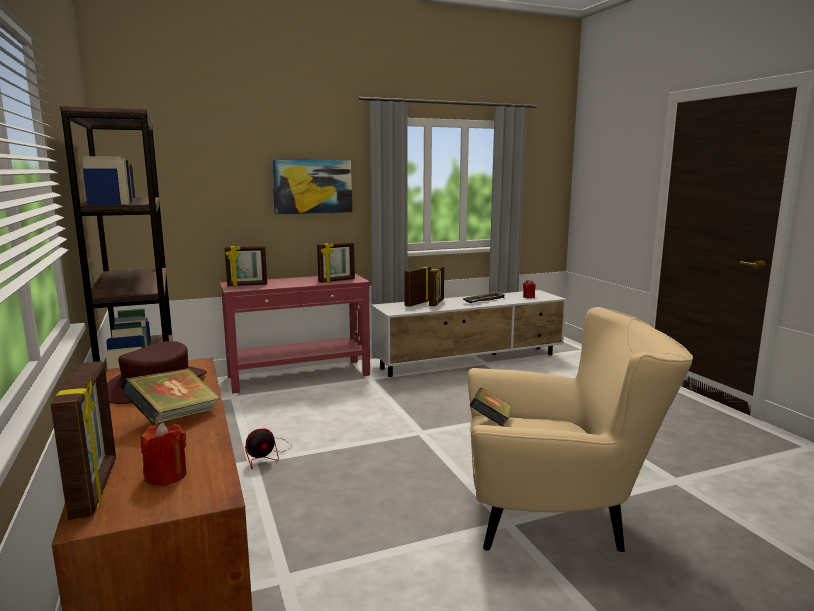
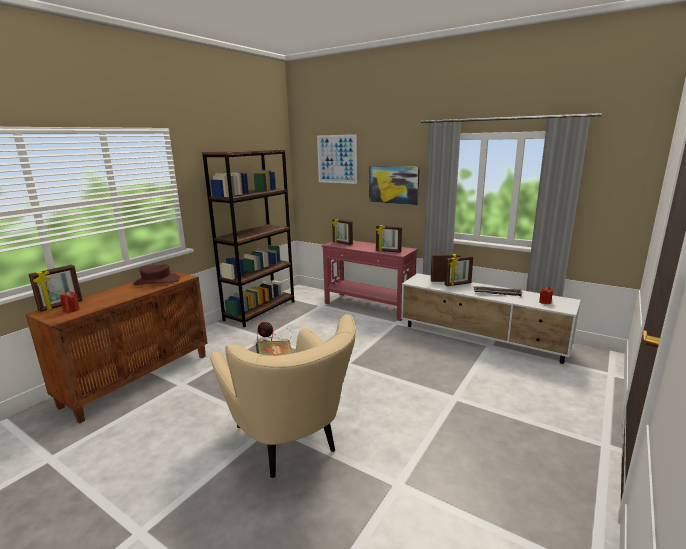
camera: 55 degrees right, 5 degrees up
book [120,368,220,425] -> none
none -> picture [317,134,357,184]

